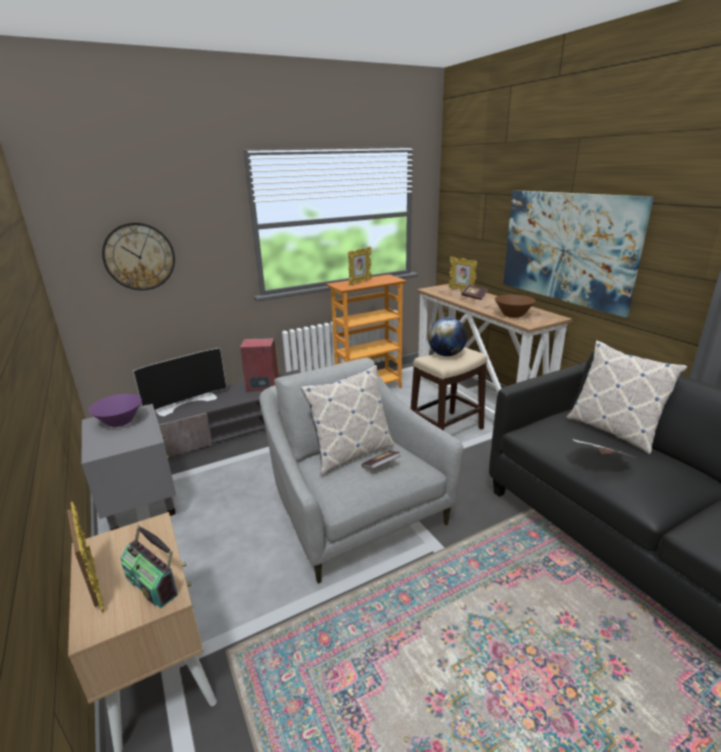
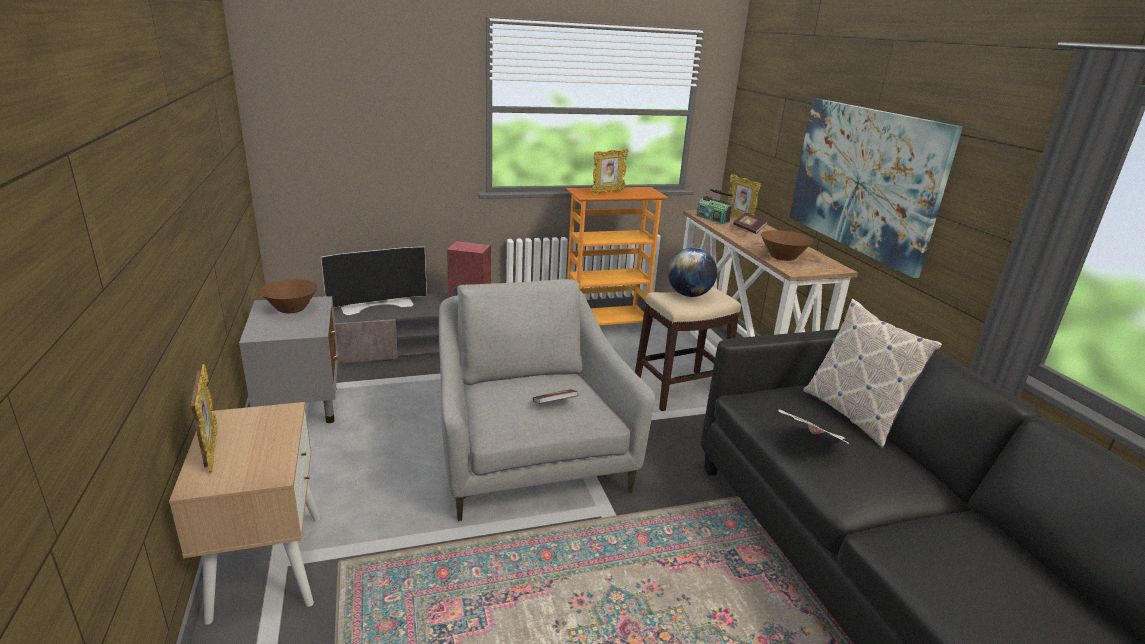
camera: 10 degrees right, 0 degrees up
purple bowl [89,394,142,427] -> brown bowl [260,279,318,313]
wall clock [102,223,175,290] -> none
radio [121,525,178,608] -> radio moved to [697,188,735,224]
pillow [300,365,394,475] -> none

